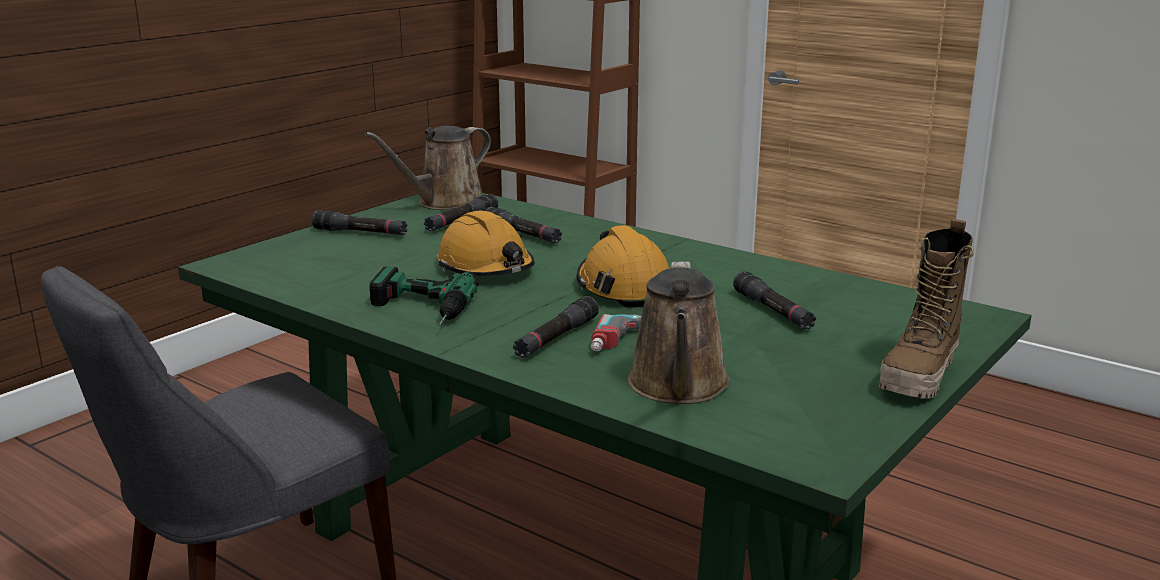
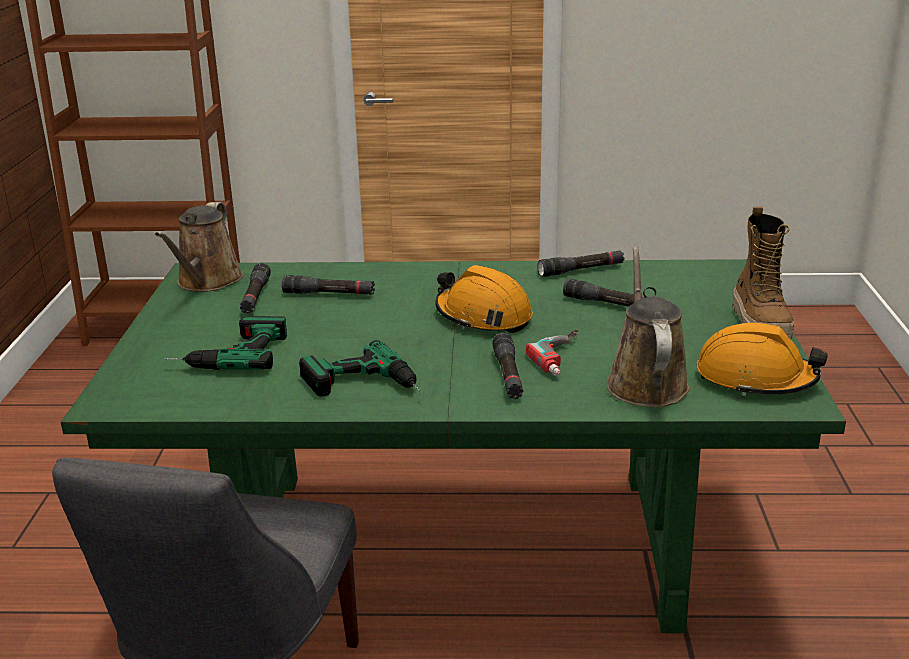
camera: 35 degrees left, 5 degrees up
black flashlight [312,210,407,235] -> black flashlight moved to [538,250,625,277]
orange hard hat [437,210,535,276] -> orange hard hat moved to [697,323,828,396]
brown watering can [628,261,730,404] -> brown watering can turned 150 degrees counterclockwise [606,247,689,407]
none -> power drill [165,316,287,370]

